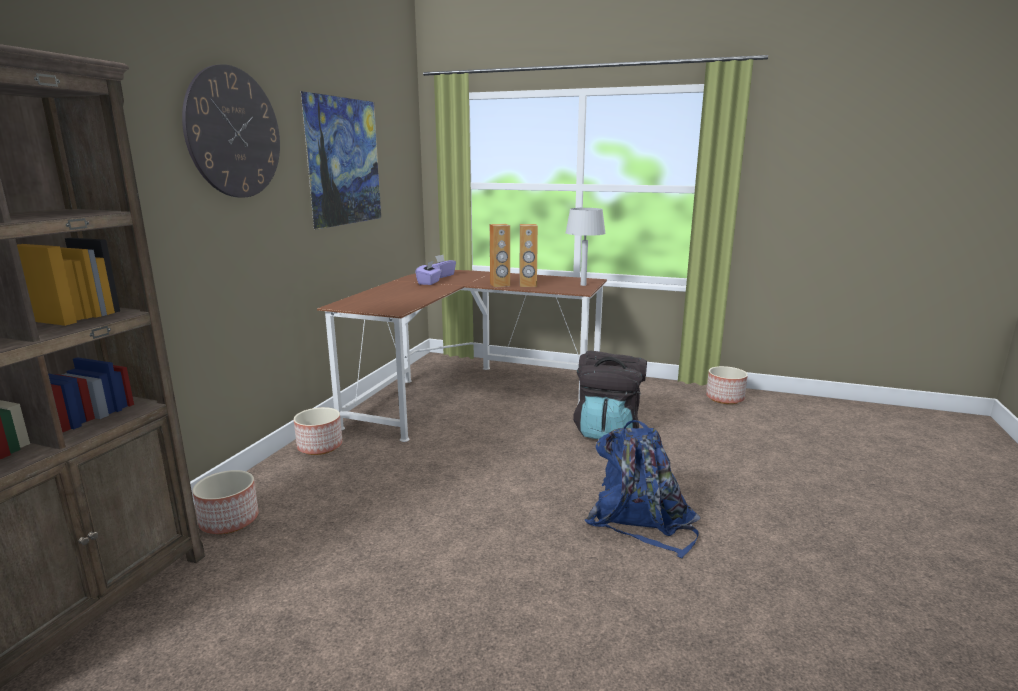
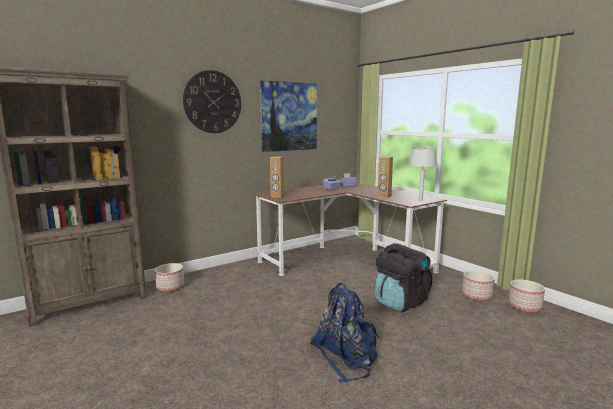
camera: 35 degrees right, 5 degrees down
planter [294,407,342,455] -> planter moved to [462,270,495,301]
brown speaker [490,224,510,287] -> brown speaker moved to [270,156,285,198]

